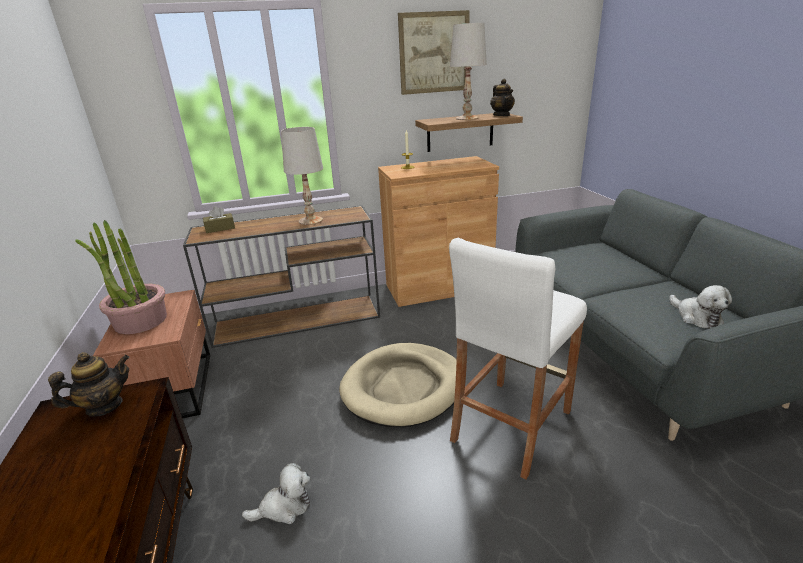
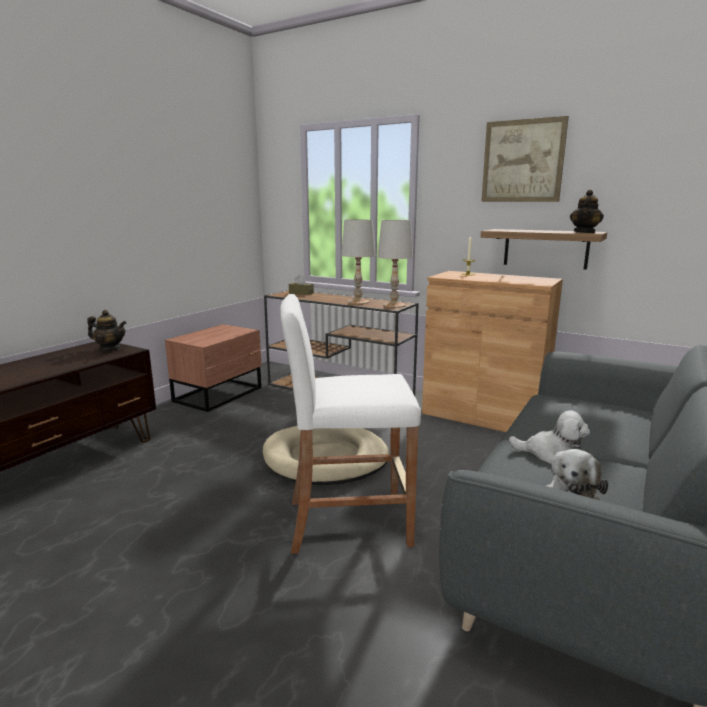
camera: 45 degrees right, 10 degrees down
potted plant [75,220,167,334] -> none
plush toy [242,463,310,524] -> plush toy moved to [509,410,590,464]
white table lamp [450,23,487,120] -> white table lamp moved to [378,220,413,308]

